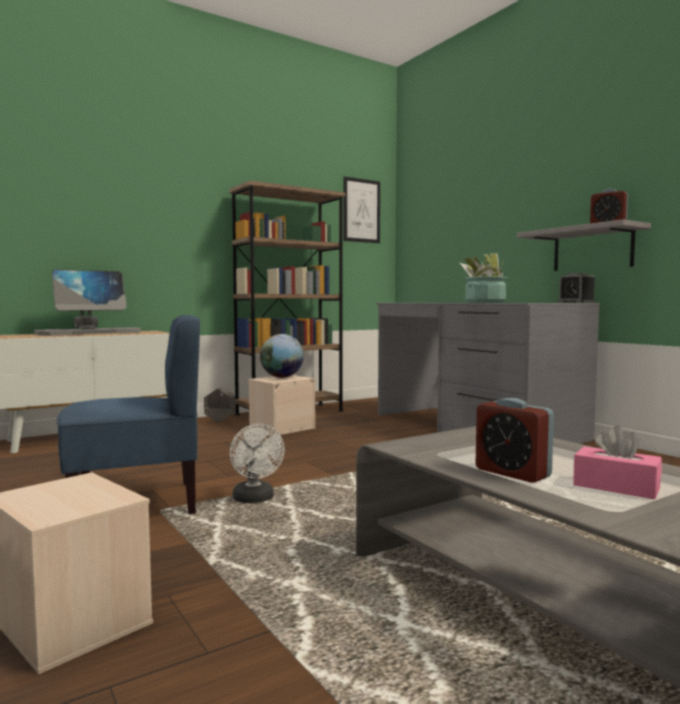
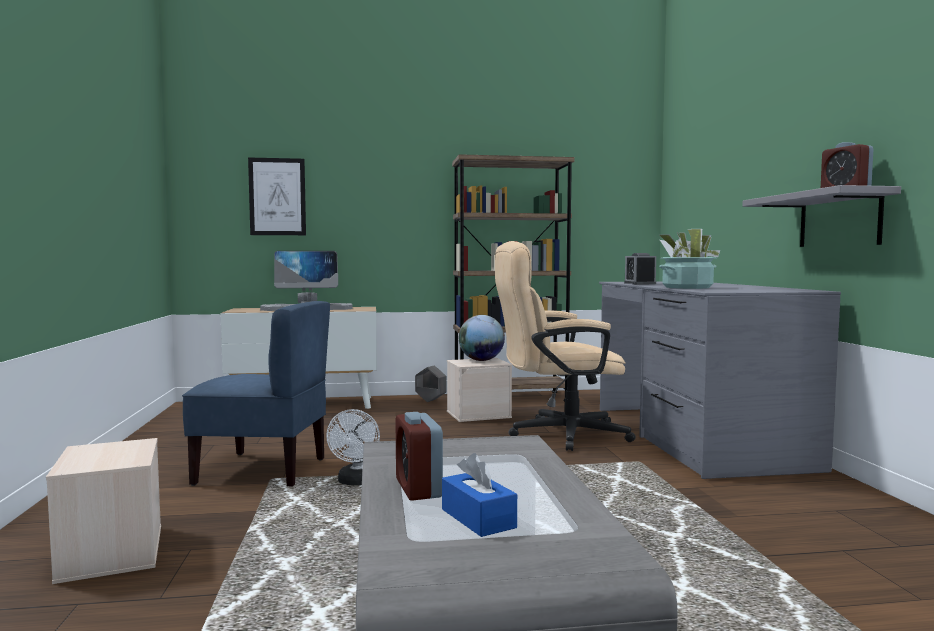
camera: 25 degrees right, 0 degrees up
picture [343,177,380,243] -> picture moved to [248,158,306,235]
alarm clock [557,273,595,303] -> alarm clock moved to [624,253,656,284]
pink tissue box [573,425,662,499] -> blue tissue box [442,453,517,537]
none -> beige office chair [495,241,636,451]

